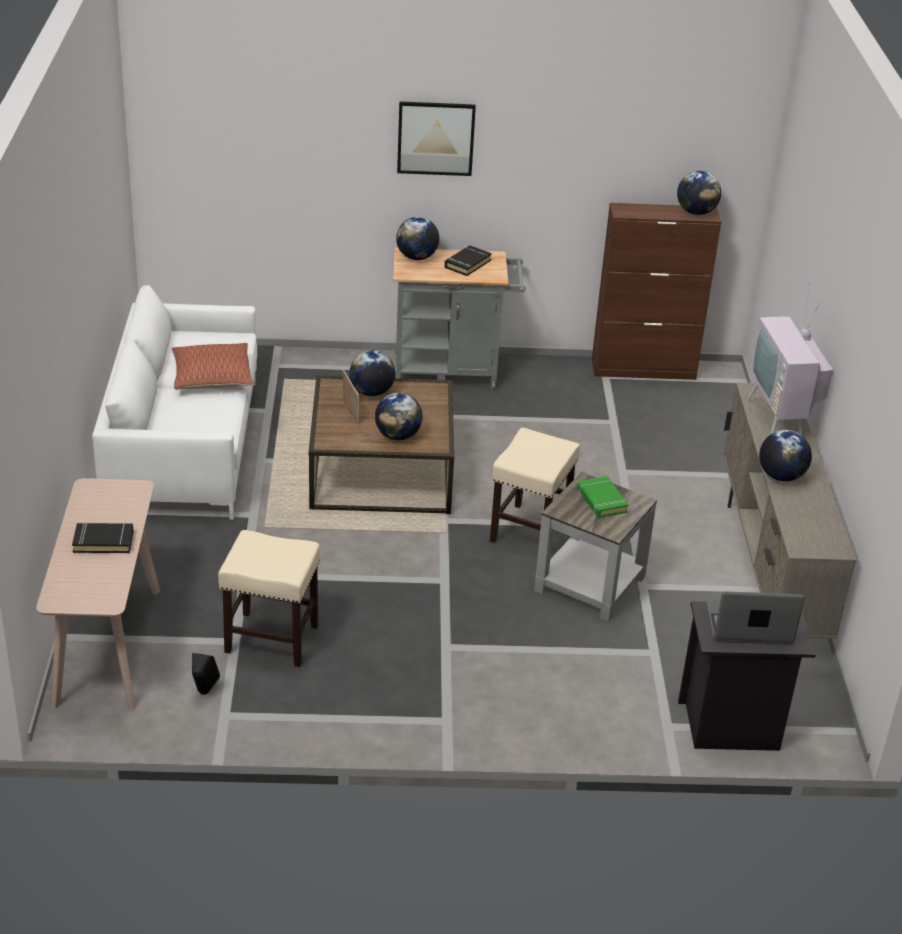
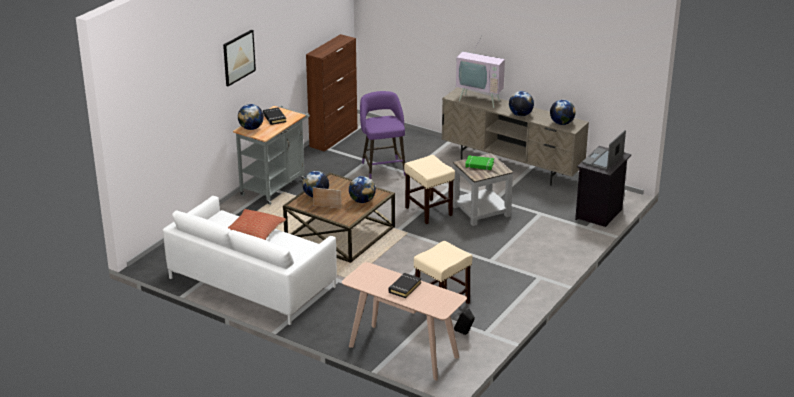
camera: 55 degrees left, 5 degrees down
globe [677,171,721,215] -> globe moved to [550,100,576,125]
none -> purple stool [360,91,406,179]

